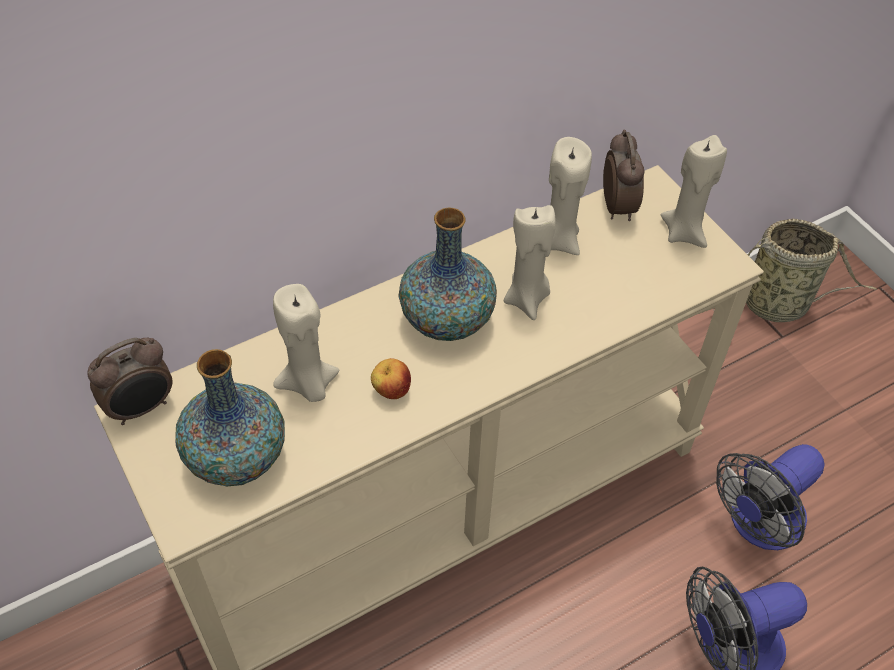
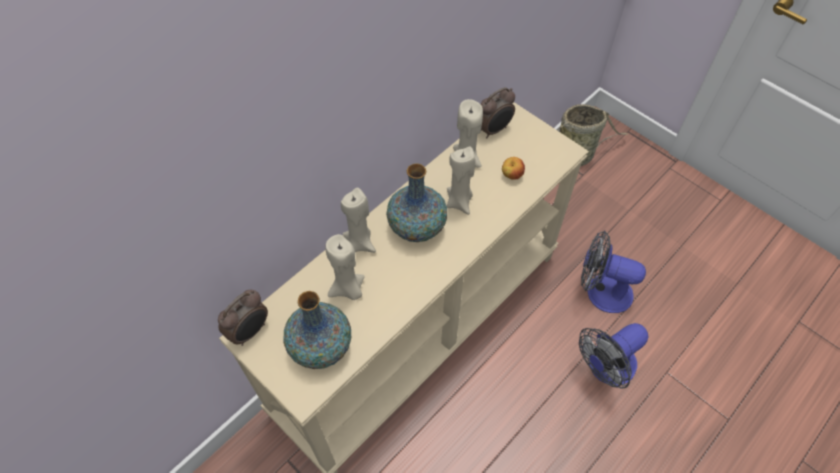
camera: 15 degrees left, 5 degrees up
apple [371,358,411,399] -> apple moved to [502,157,525,180]
alarm clock [603,130,645,221] -> alarm clock turned 75 degrees clockwise [481,87,515,138]
beige candle [661,135,727,248] -> beige candle moved to [341,188,376,253]
fan [716,444,824,550] -> fan turned 75 degrees clockwise [581,230,646,313]

